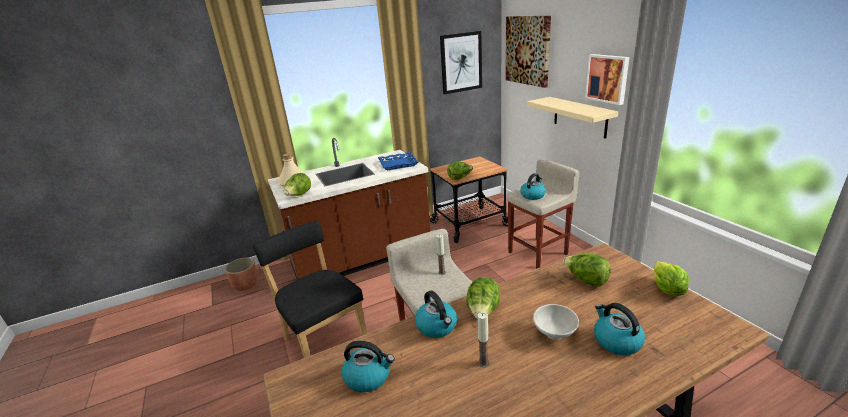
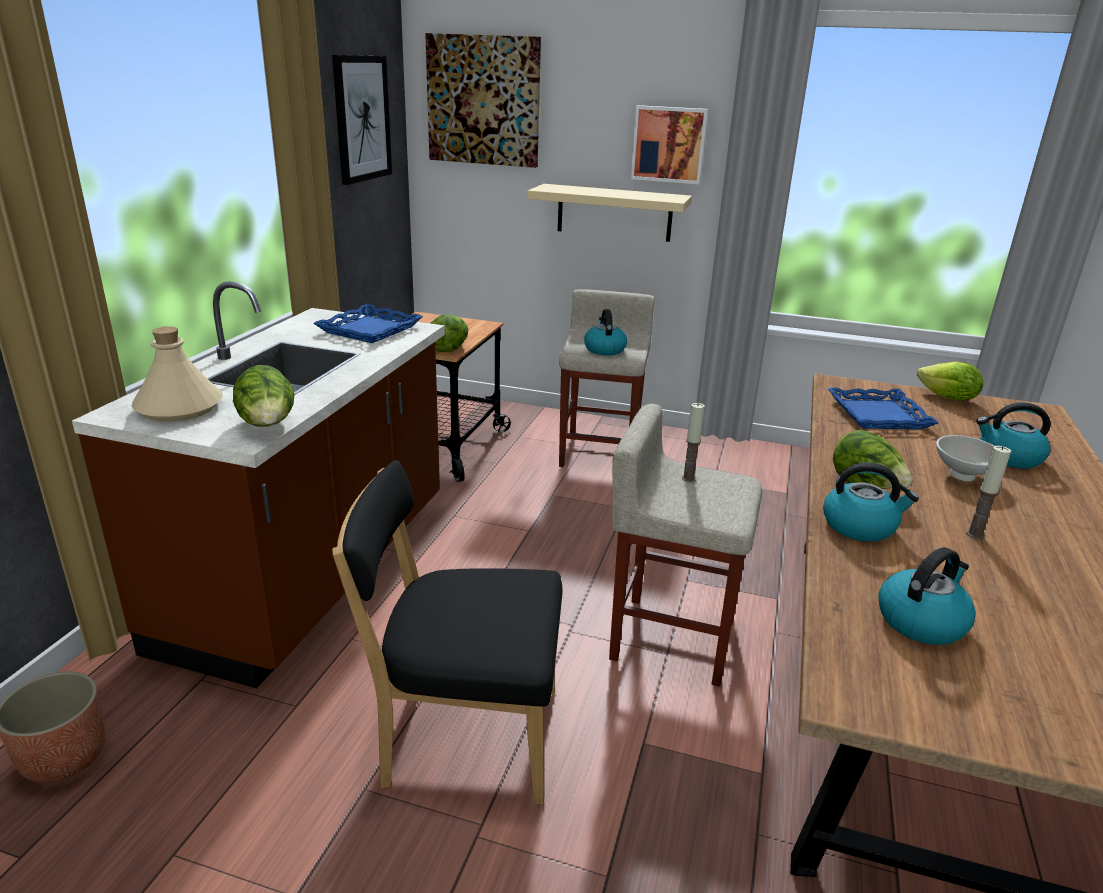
camera: 50 degrees left, 0 degrees up
lettuce [563,253,611,287] -> blue tray [828,388,939,429]

